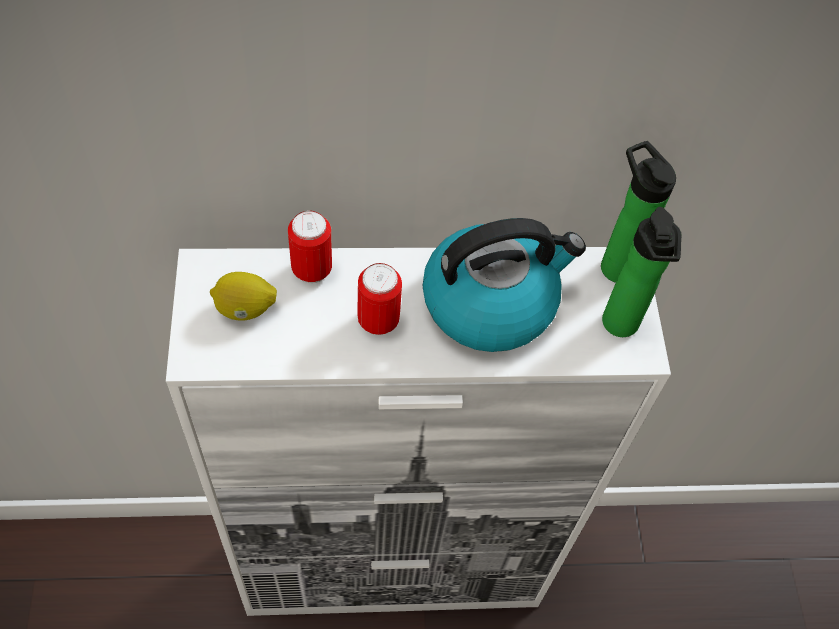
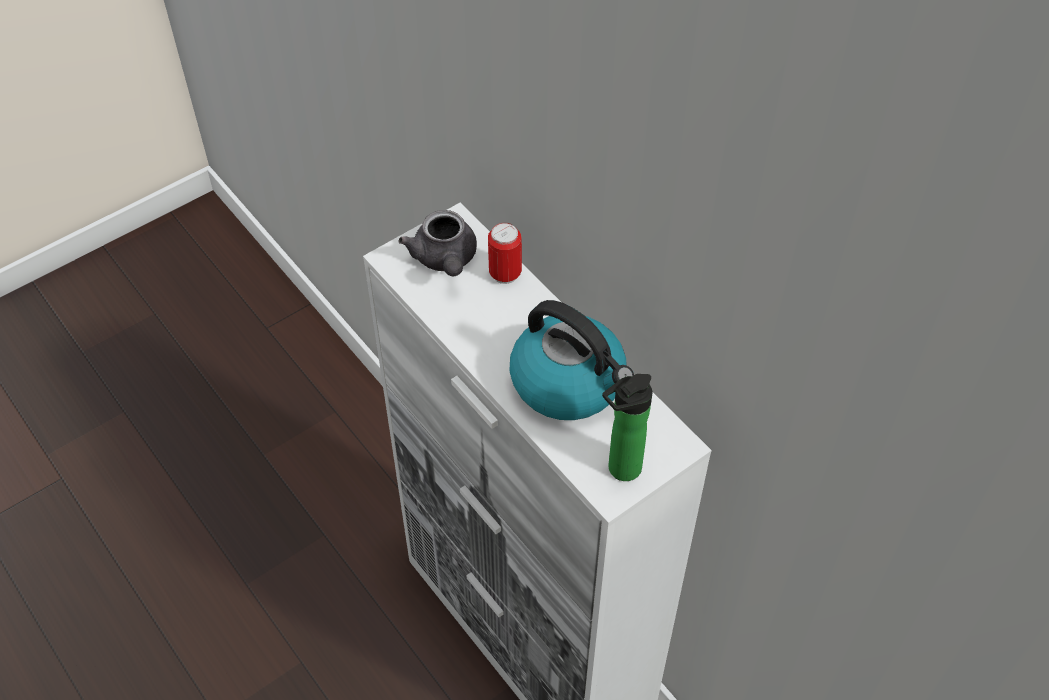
camera: 60 degrees right, 5 degrees down
lemon [210,272,277,321] -> grey teapot [398,210,477,277]
can [358,263,402,335] -> none
bottle [601,141,676,283] -> none

